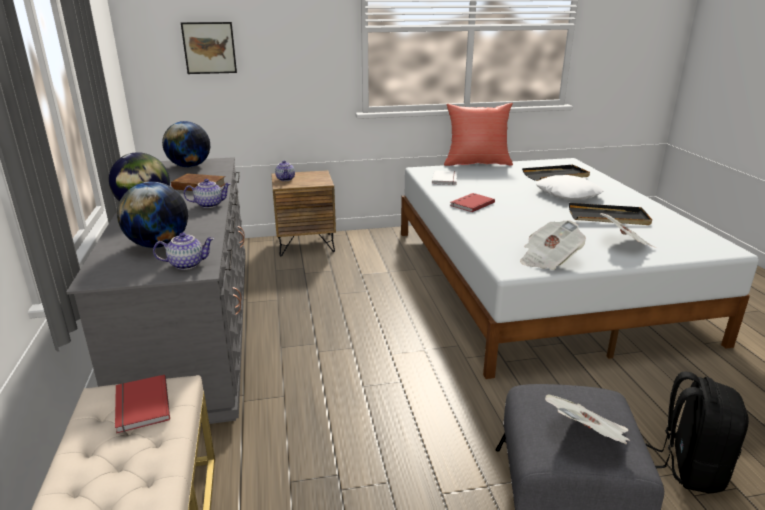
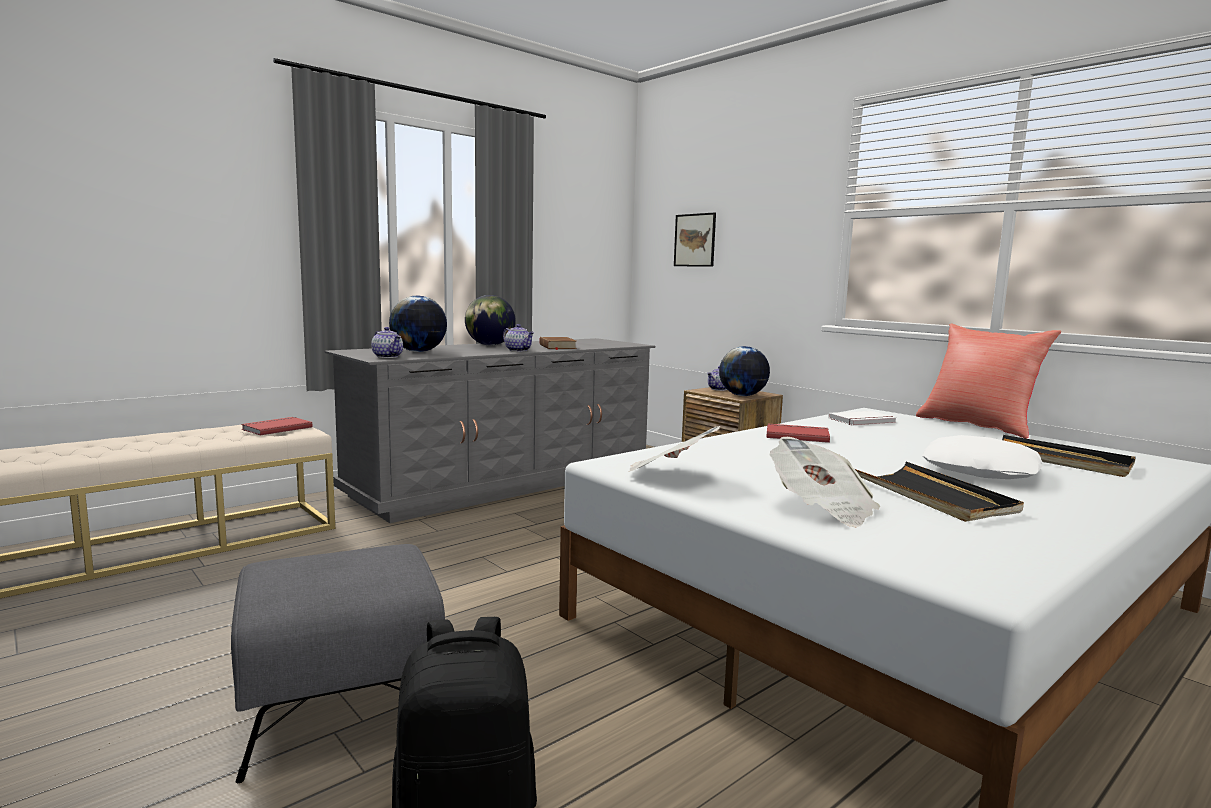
camera: 60 degrees right, 15 degrees down
globe [162,121,210,167] -> globe moved to [719,346,770,396]
newspaper [545,394,630,445] -> none

